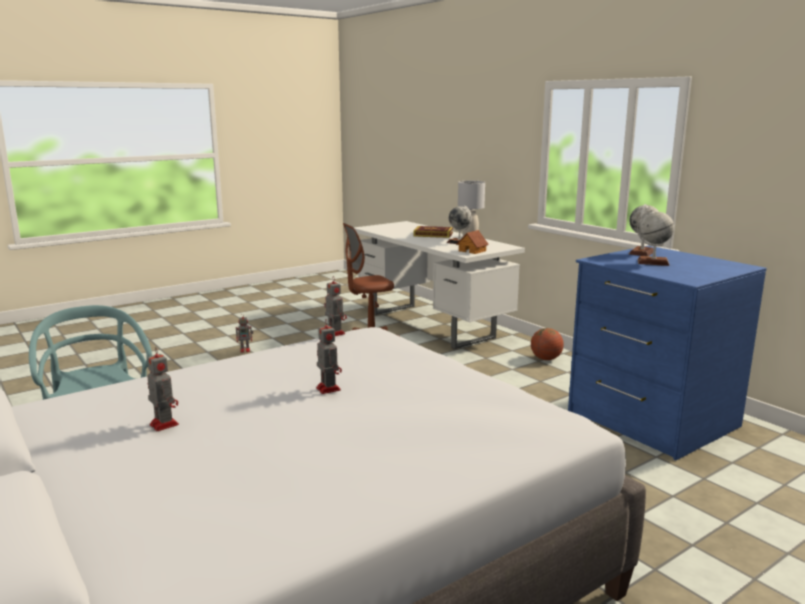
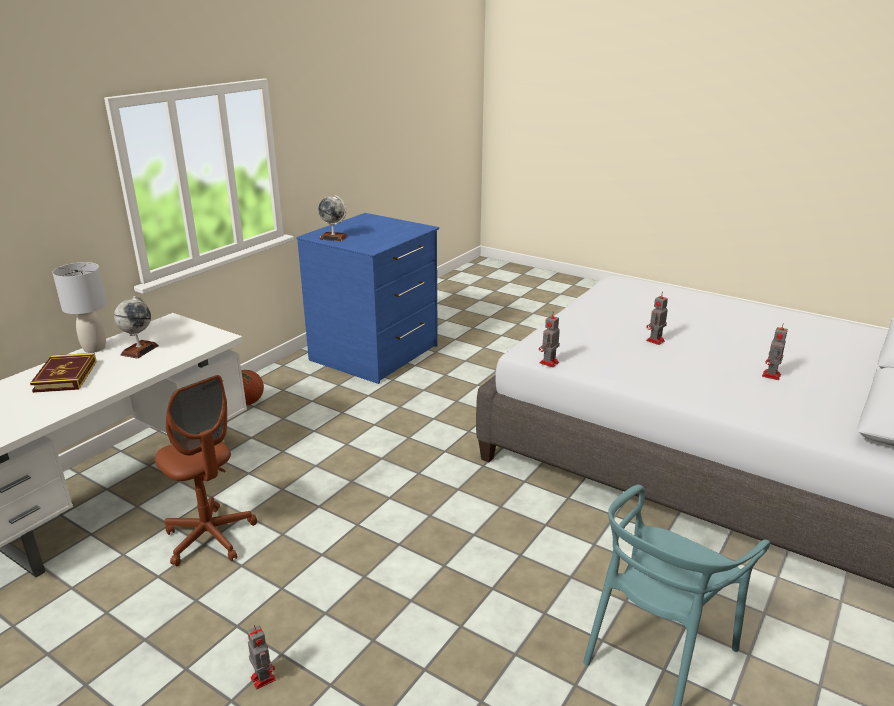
camera: 110 degrees left, 10 degrees up
toy house [456,230,489,254] -> none
globe [637,210,674,266] -> none

